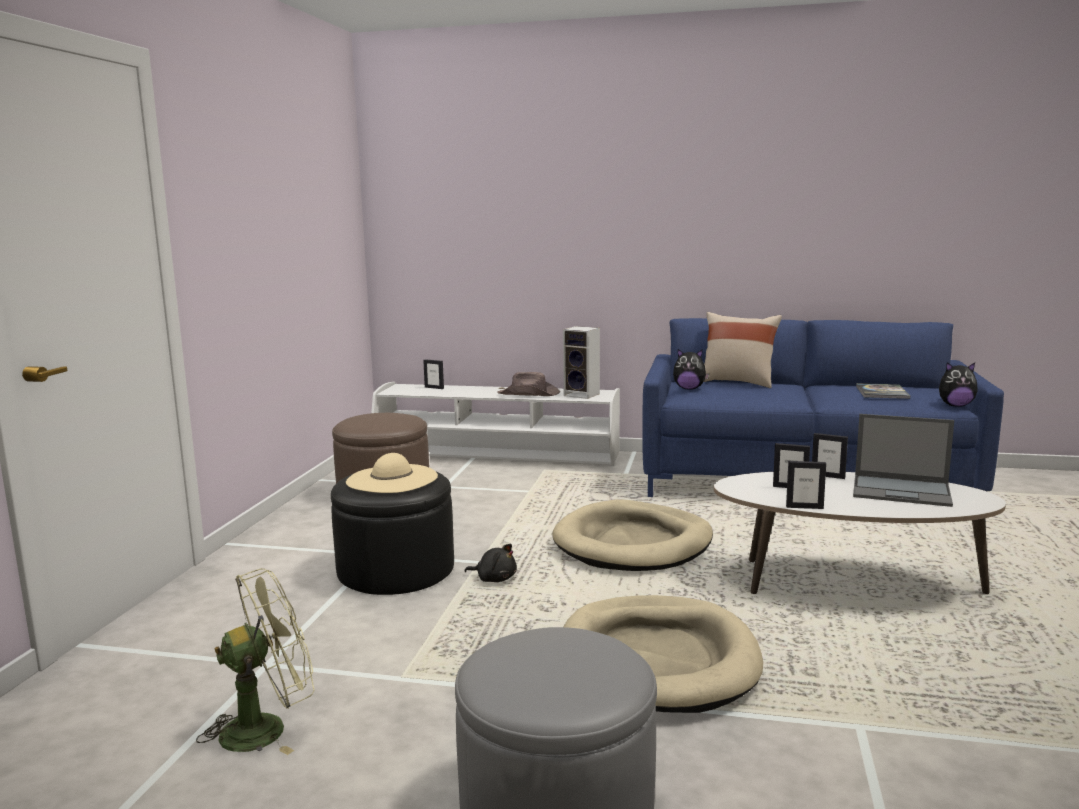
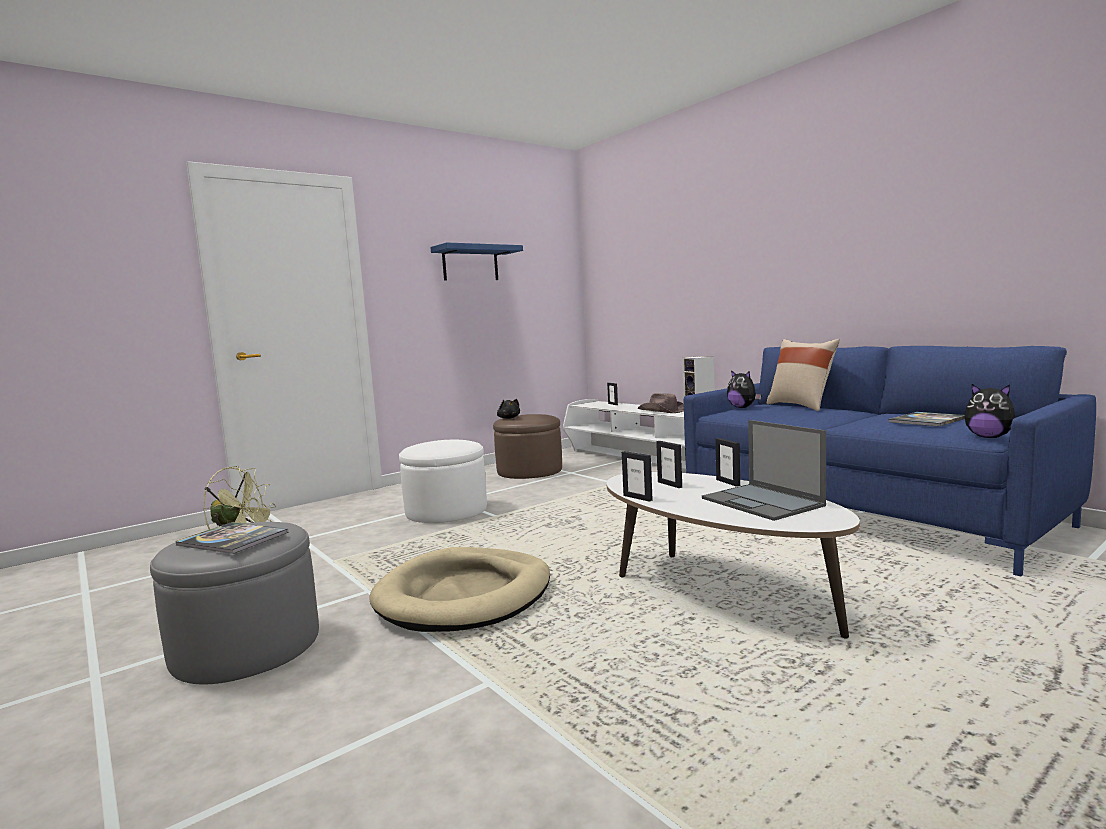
camera: 40 degrees right, 5 degrees down
black ottoman [331,472,454,595] -> white ottoman [399,440,487,523]
beige hat [346,453,438,493] -> none
black plush toy [464,544,517,582] -> black plush toy moved to [497,399,520,419]
beige dog bed [552,499,713,571] -> none
none -> book [175,522,289,554]
none -> blue shelf [431,242,523,280]

